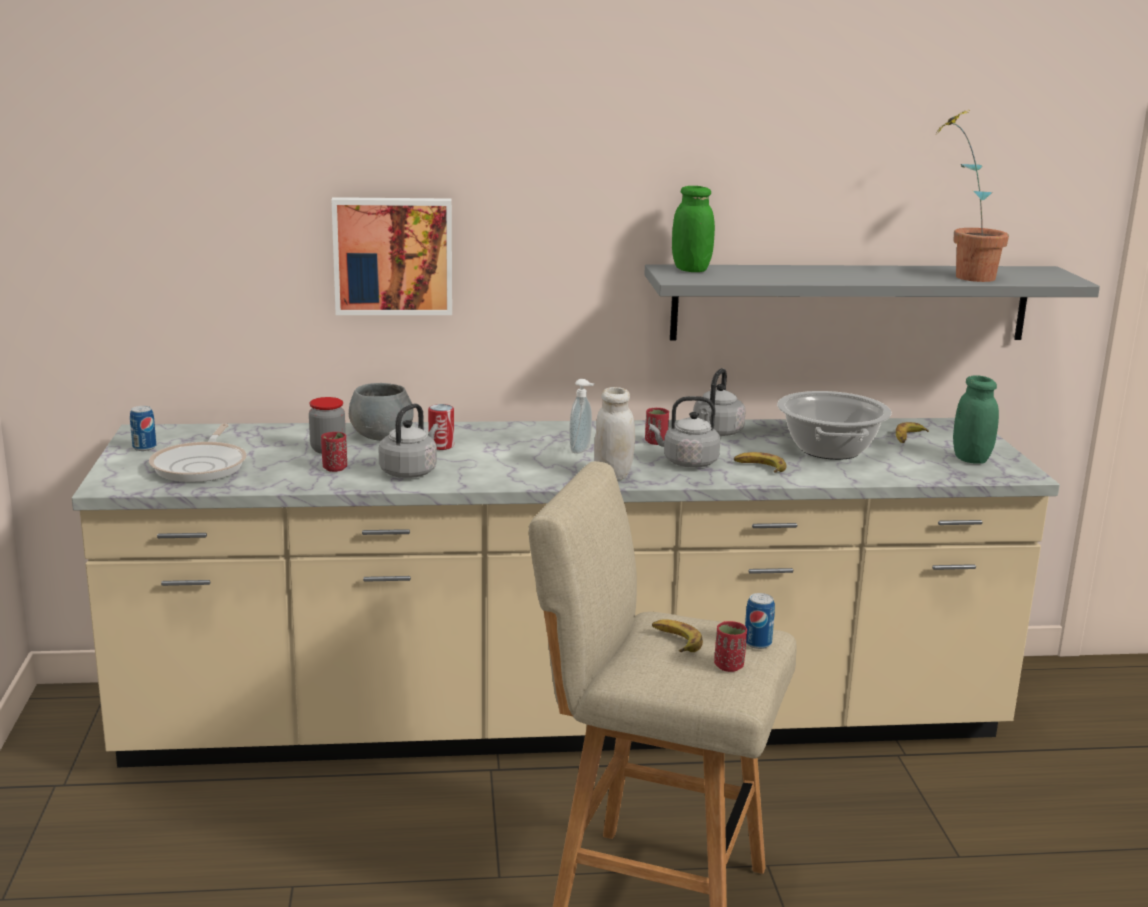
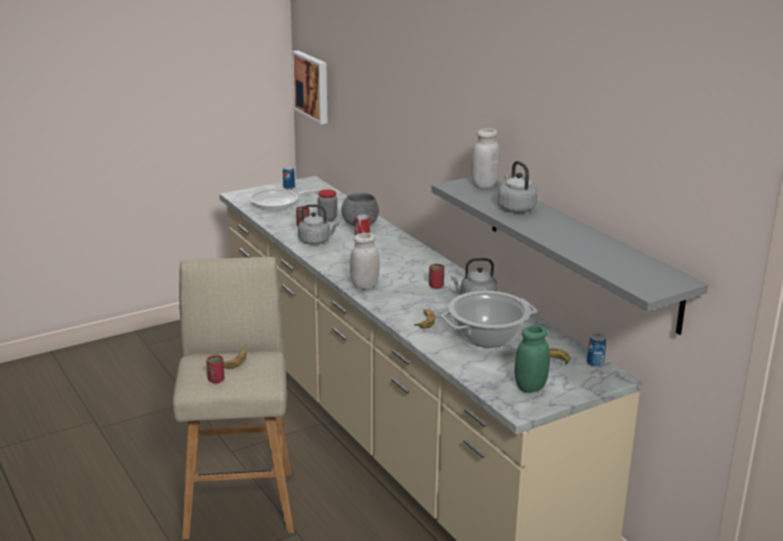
camera: 65 degrees right, 5 degrees up
picture [331,197,452,315] -> picture moved to [291,50,327,124]
soap dispenser [569,379,594,454] -> none
grey kettle [649,396,720,467] -> grey kettle moved to [498,161,537,212]
green jar [672,186,715,272] -> white jar [471,128,500,188]
can [745,593,775,649] -> can moved to [587,333,606,367]
potted plant [937,107,1009,282] -> none

